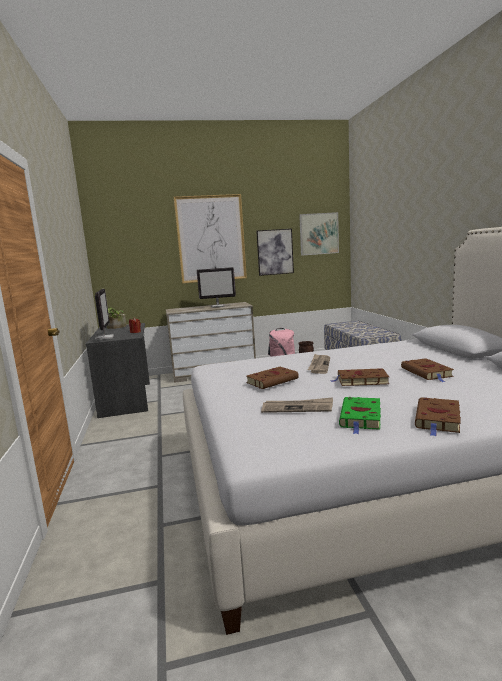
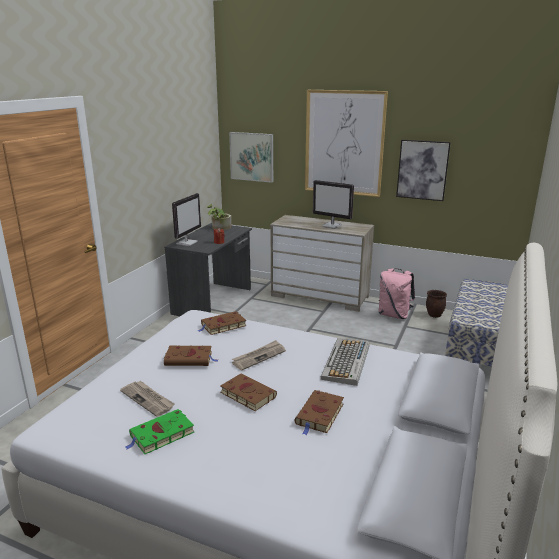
camera: 35 degrees right, 10 degrees up
picture [299,212,339,256] -> picture moved to [229,132,273,183]
brown book [415,397,461,436] -> brown book moved to [197,311,246,335]
none -> keyboard [321,338,370,386]

